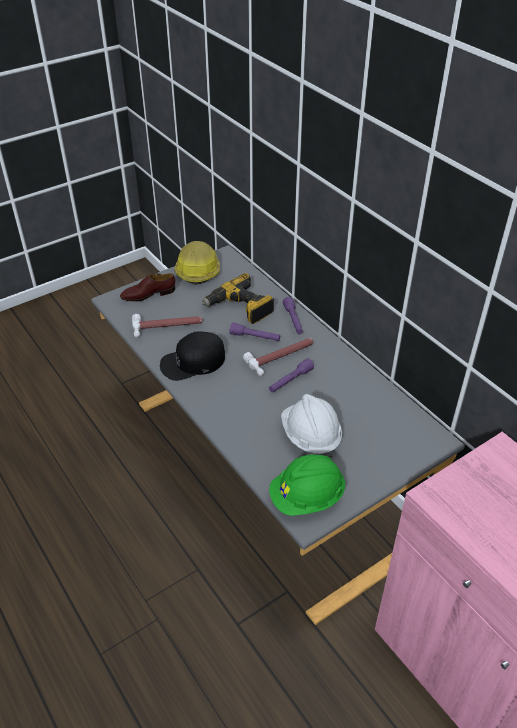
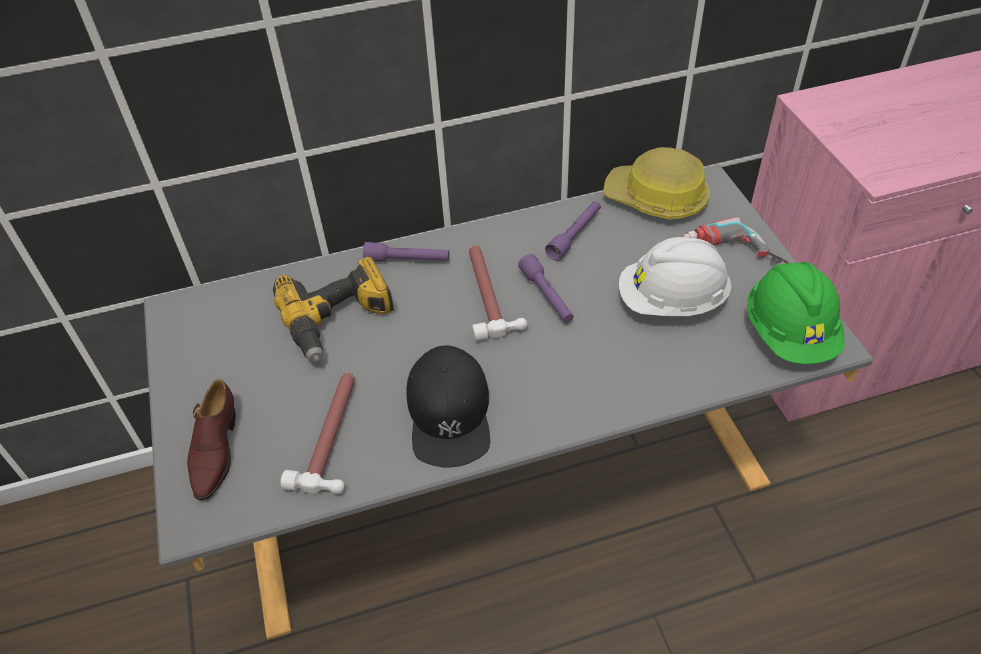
camera: 70 degrees left, 5 degrees up
hard hat [174,241,220,285] -> hard hat moved to [603,147,710,220]
purple flashlight [229,322,280,341] -> purple flashlight moved to [545,201,601,261]
none -> power drill [683,217,789,263]

